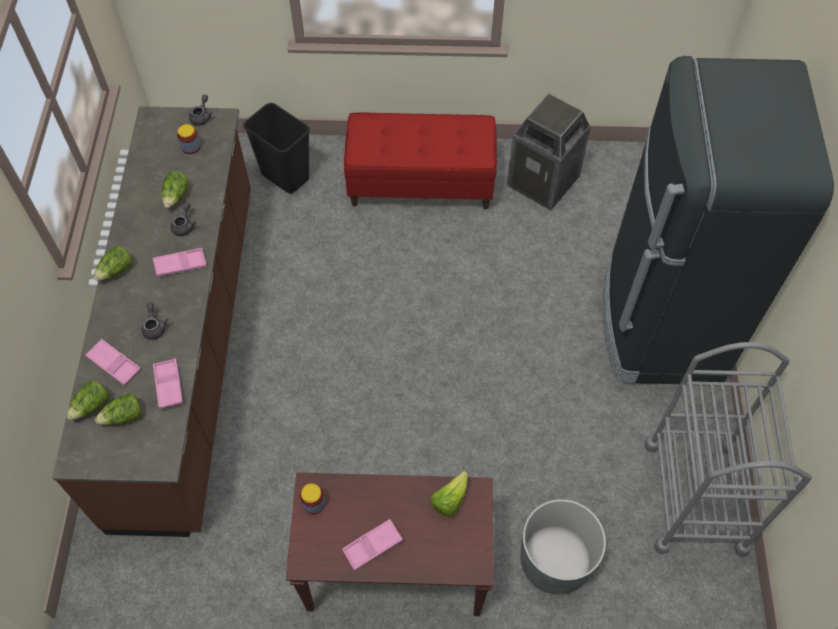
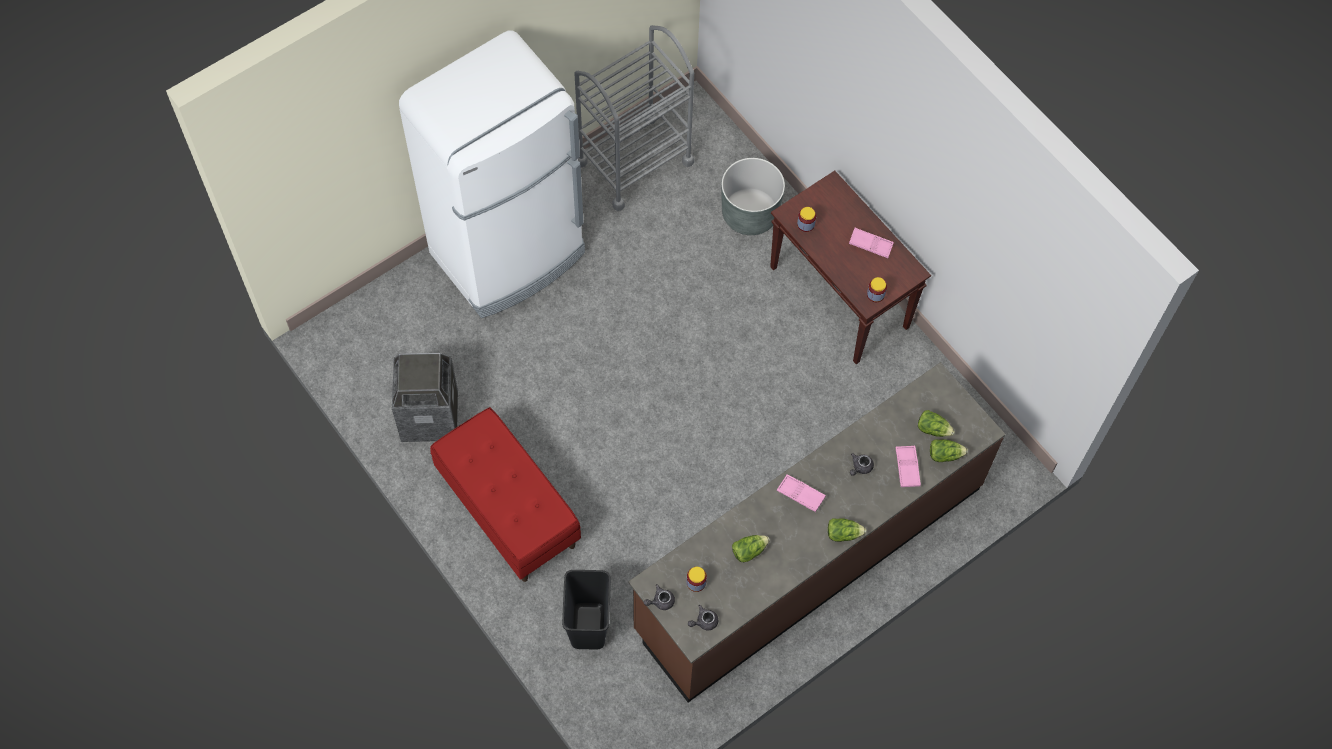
camera: 130 degrees left, 5 degrees up
pink tray [153,358,183,409] -> none
grey teapot [171,202,196,236] -> grey teapot moved to [688,605,718,630]
lettuce [430,471,468,517] -> jar [797,207,816,232]
black fridge [602,56,834,384] -> white fridge [399,30,585,318]

